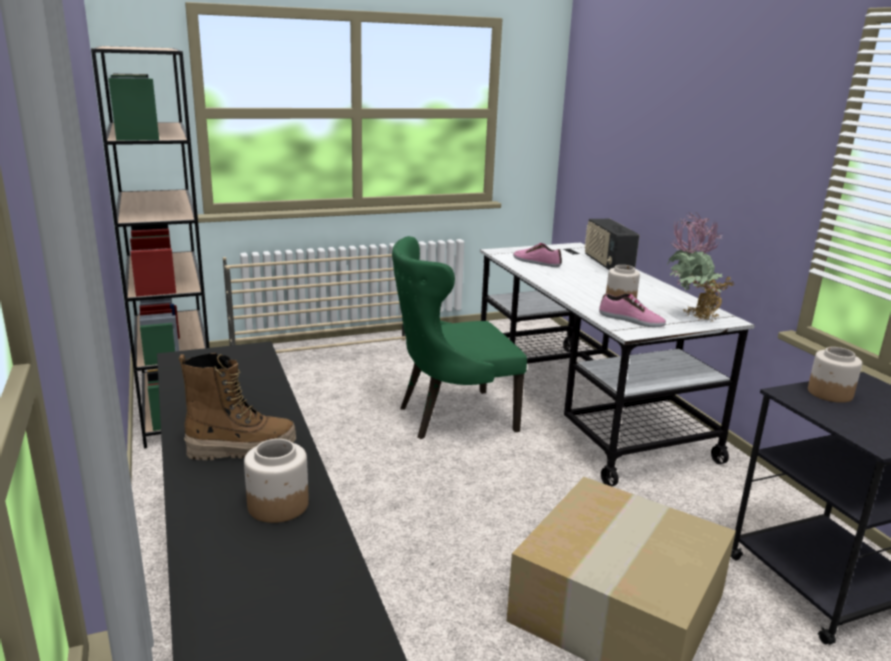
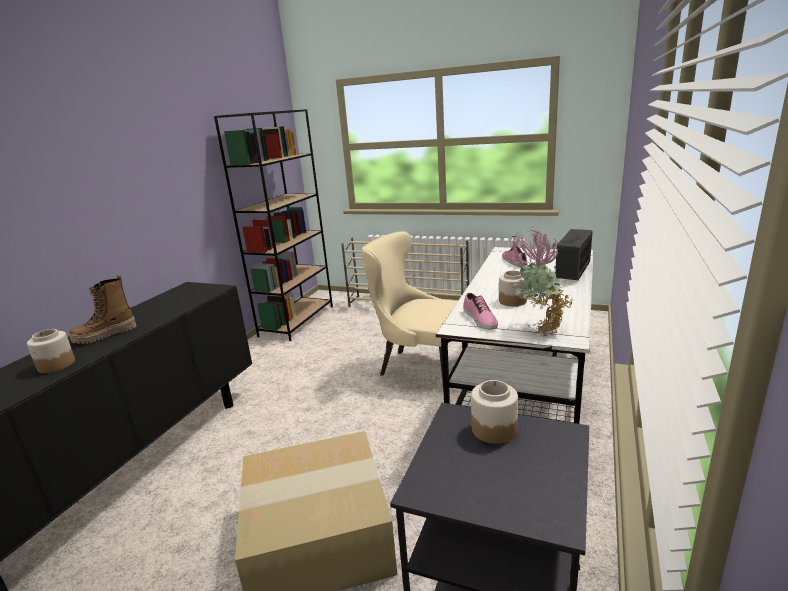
camera: 45 degrees right, 0 degrees up
boot [179,353,296,460] -> boot turned 105 degrees clockwise [69,275,137,344]
green chair [392,236,527,439] -> beige chair [362,231,463,381]

